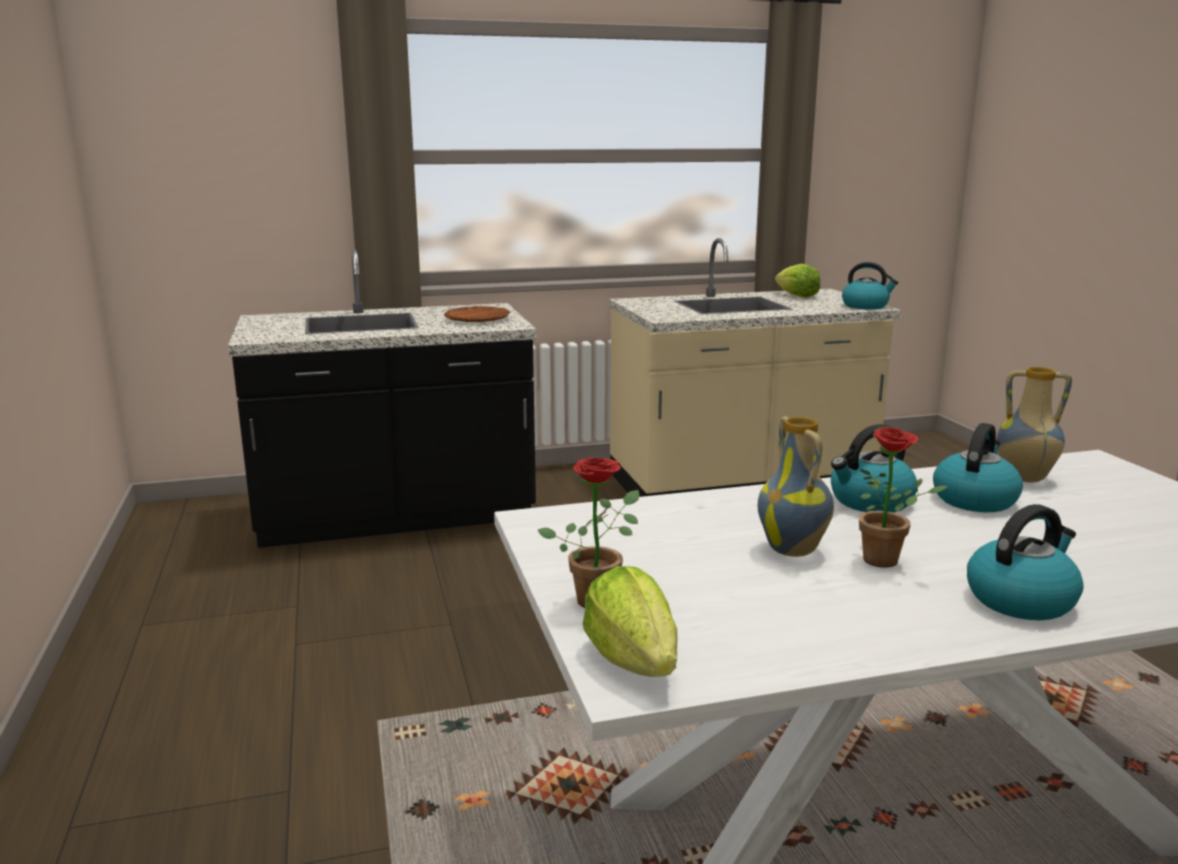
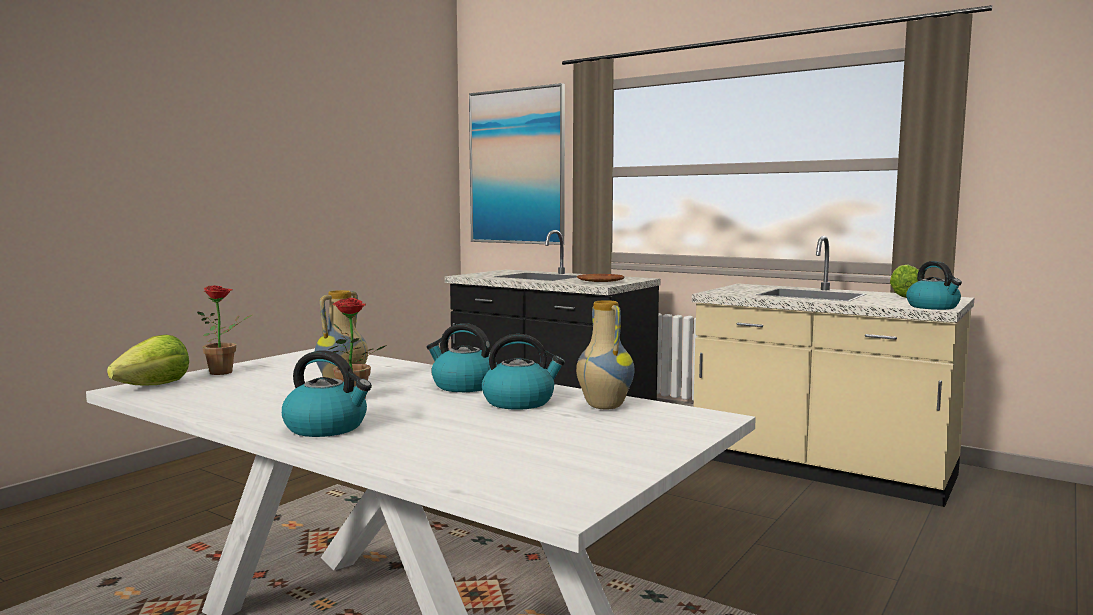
camera: 50 degrees right, 10 degrees down
none -> picture [469,83,565,245]

